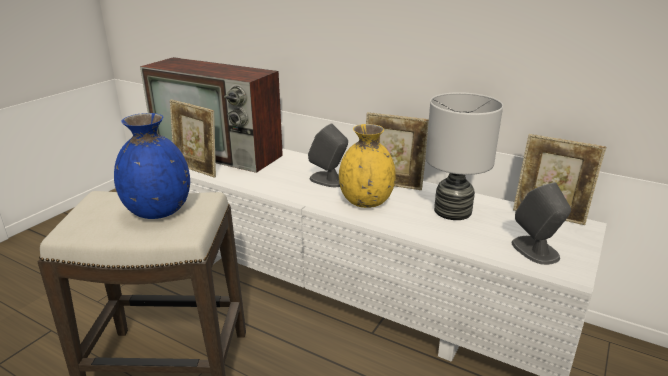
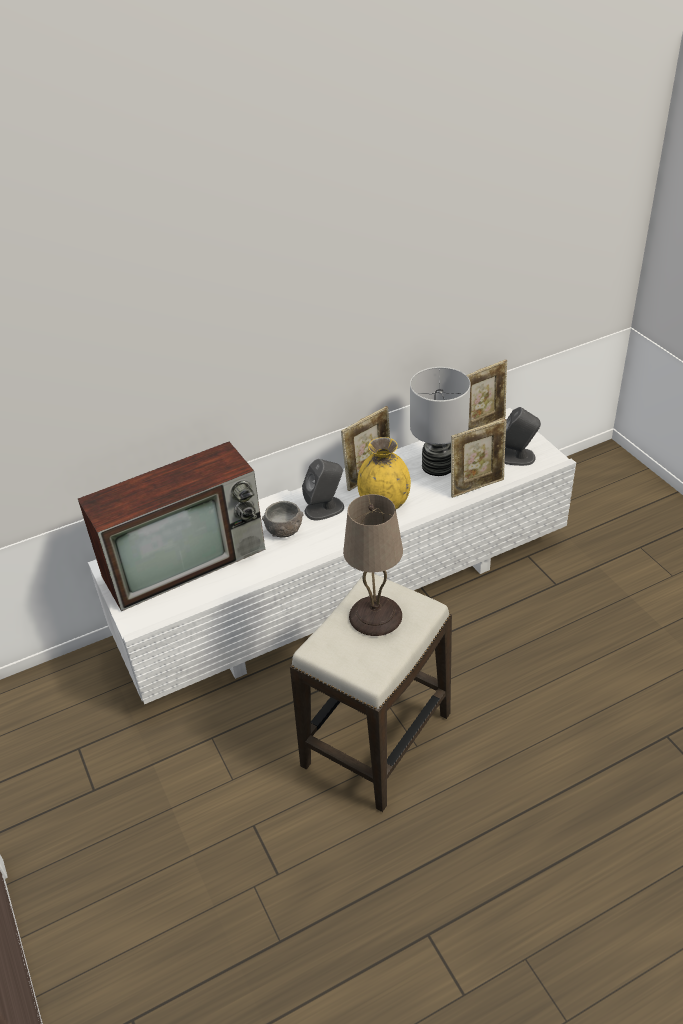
camera: 55 degrees left, 15 degrees up
blue vase [114,113,190,219] -> beige table lamp [343,494,403,636]
picture frame [170,99,216,178] -> picture frame moved to [451,419,507,498]
none -> grey bowl [262,501,304,538]

